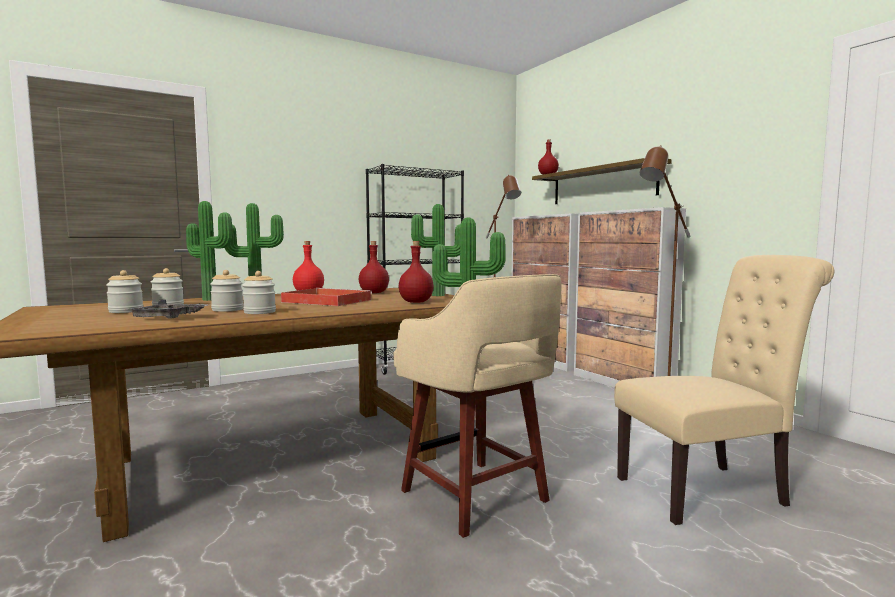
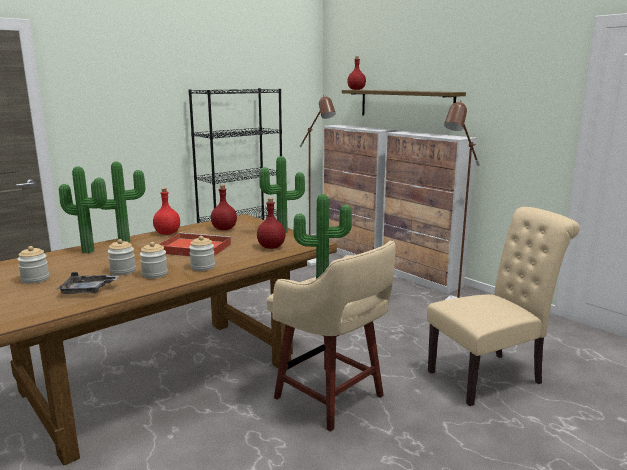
camera: 10 degrees left, 10 degrees up
jar [151,268,184,305] -> jar moved to [189,236,215,271]

